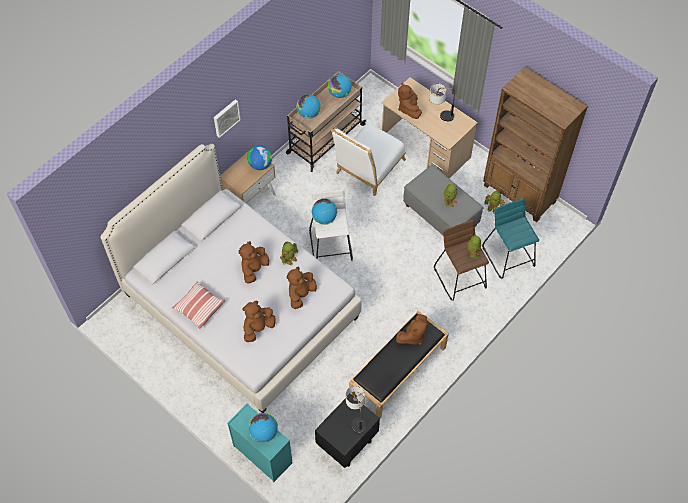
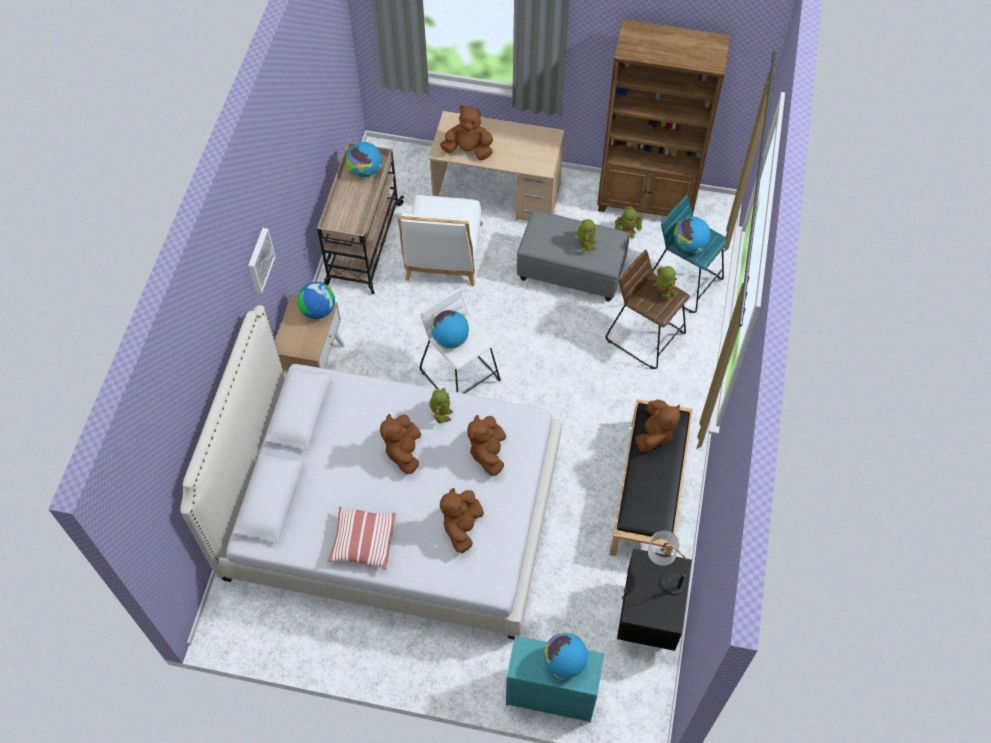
camera: 30 degrees left, 0 degrees up
globe [296,94,320,119] -> globe moved to [674,217,711,253]
brown plush toy [398,82,422,119] -> brown plush toy turned 135 degrees clockwise [440,105,493,160]
table lamp [429,84,455,121] -> none

